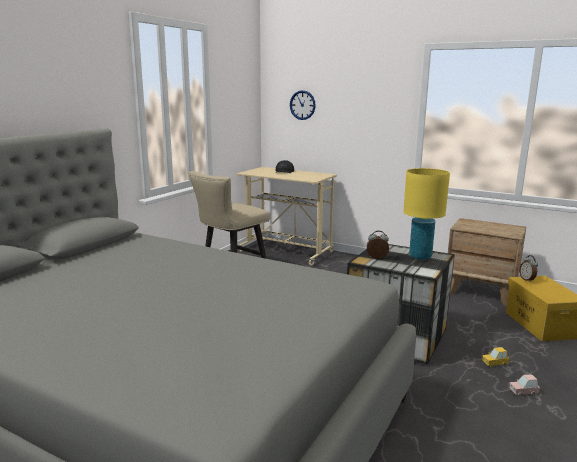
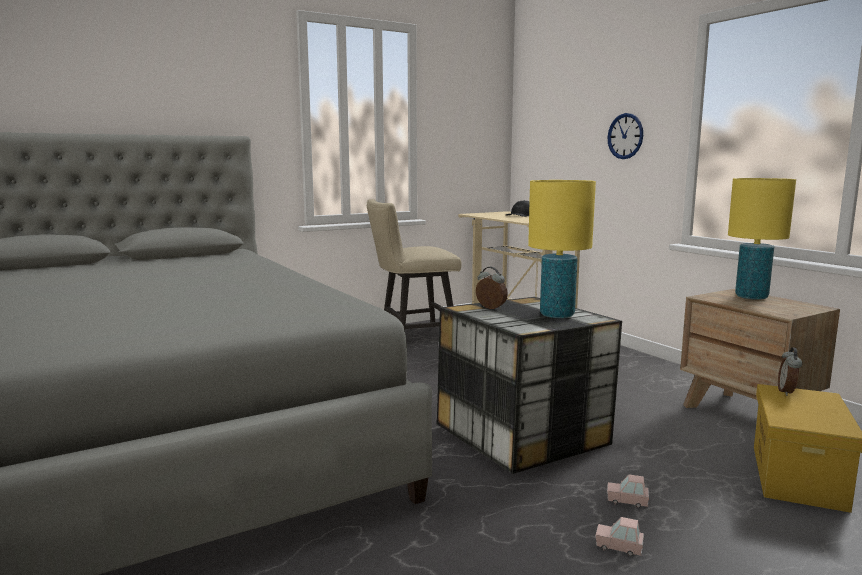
camera: 30 degrees right, 5 degrees down
wall clock [290,90,316,120] -> wall clock moved to [608,113,643,159]
yellow toy car [483,347,510,367] -> pink toy car [607,475,649,508]
none -> yellow table lamp [728,178,796,300]

